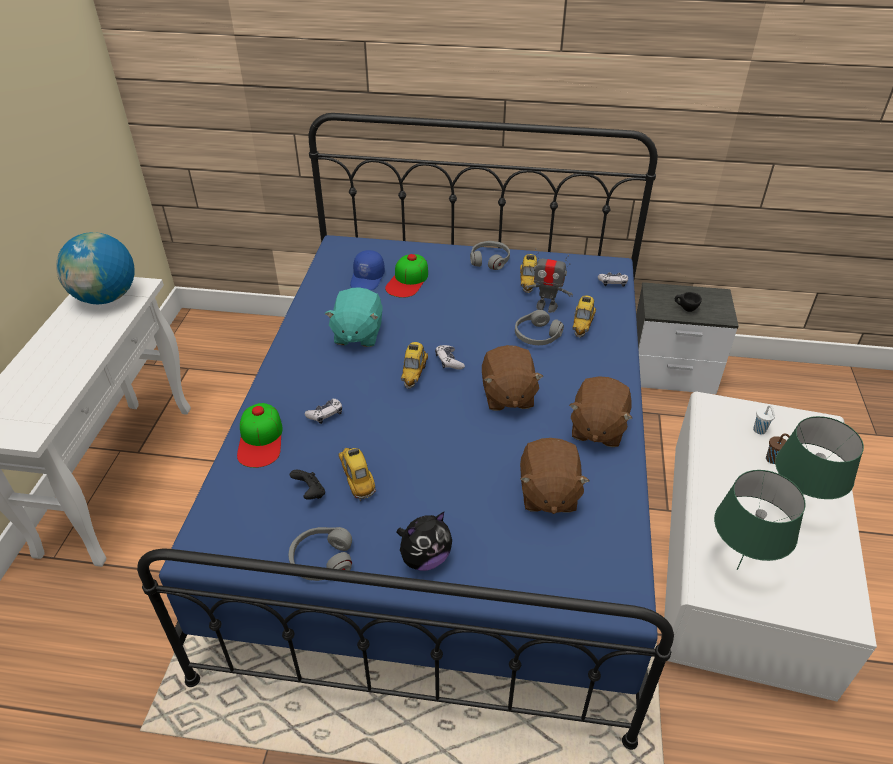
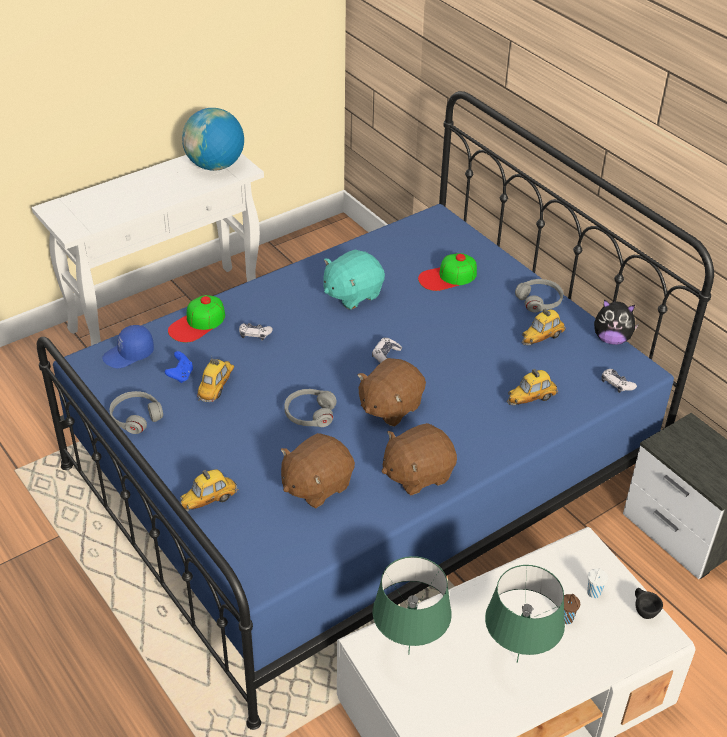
camera: 45 degrees right, 0 degrees up
black game controller [290,470,325,500] -> blue game controller [165,351,193,383]
blue cap [350,250,385,290] -> blue cap moved to [102,325,154,368]
plush toy [396,512,452,571] -> plush toy moved to [594,299,639,345]
toy car [401,342,428,389] -> toy car moved to [180,469,239,511]
grey headphones [515,310,564,345] -> grey headphones moved to [284,389,336,427]
toy robot [525,248,573,313] -> none
black cup [675,292,702,312] -> black cup moved to [635,588,663,619]

